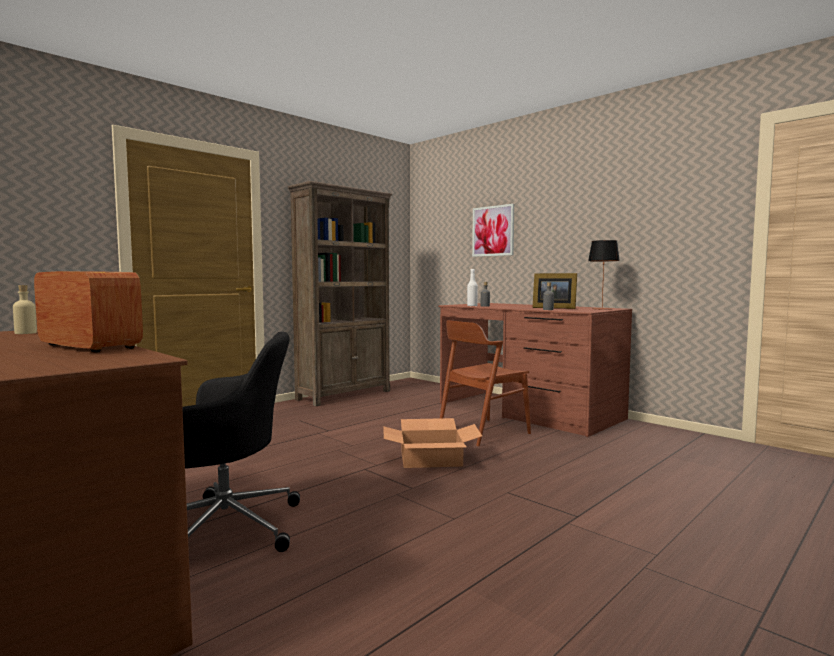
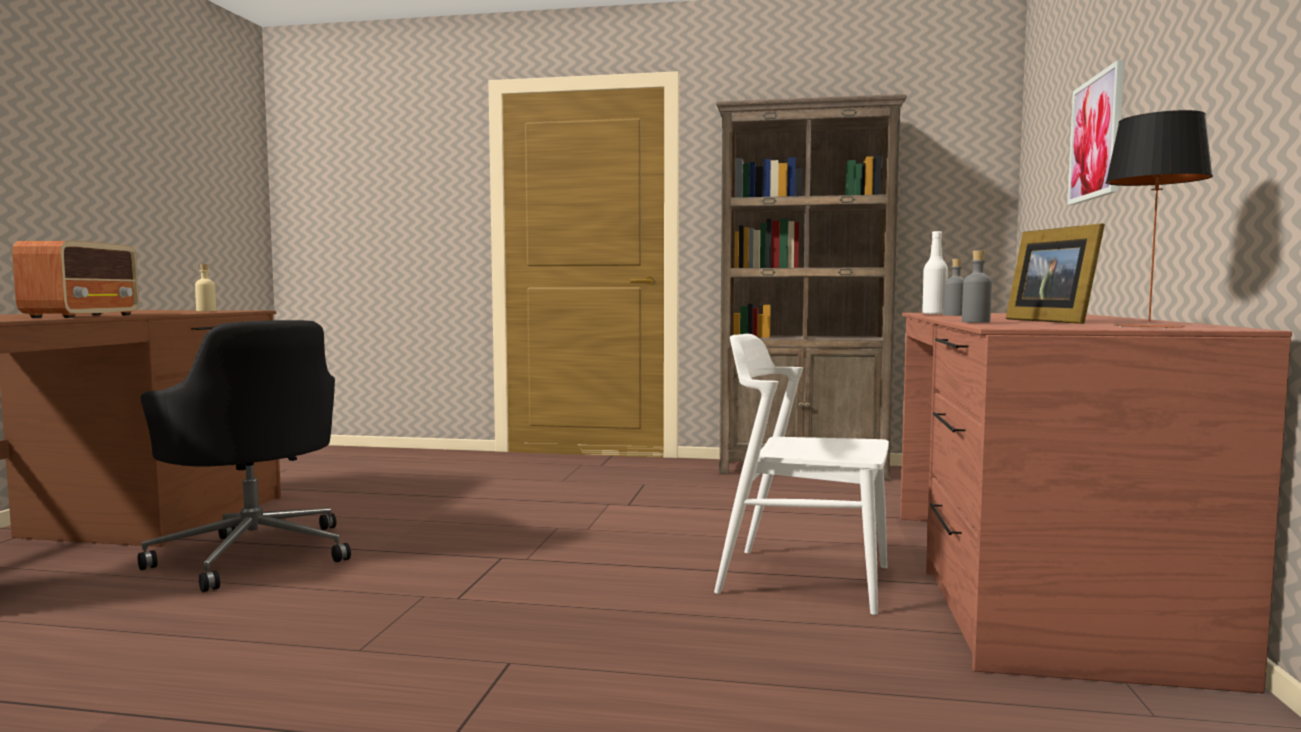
camera: 55 degrees right, 0 degrees up
cardboard box [383,418,482,468] -> none
brown chair [440,320,531,446] -> white chair [714,334,889,615]

